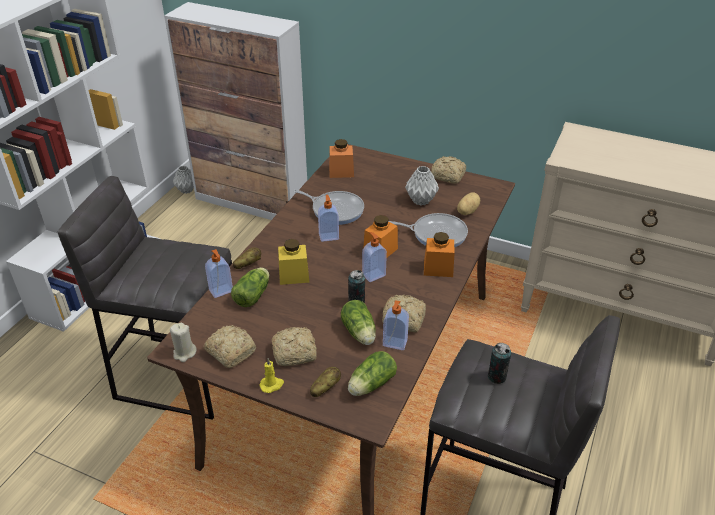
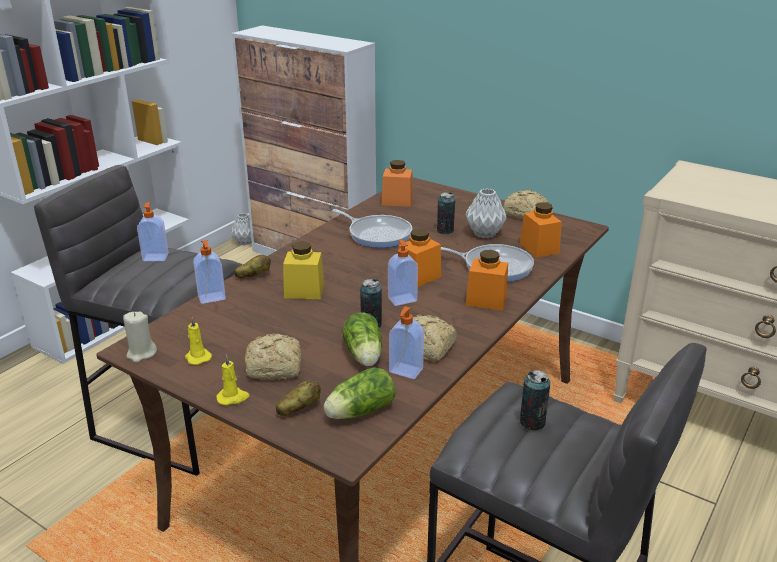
camera: 10 degrees right, 10 degrees down
bread [203,325,256,368] -> yellow candle [185,317,212,365]
lettuce [231,267,270,307] -> none
soap dispenser [318,195,339,242] -> soap dispenser moved to [137,202,169,261]
potato [457,192,480,215] -> orange jar [520,203,562,258]
none -> can [436,192,455,234]

